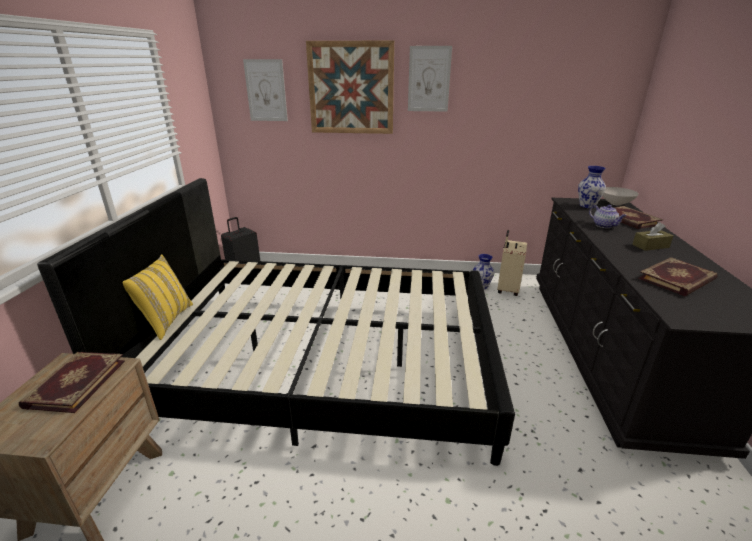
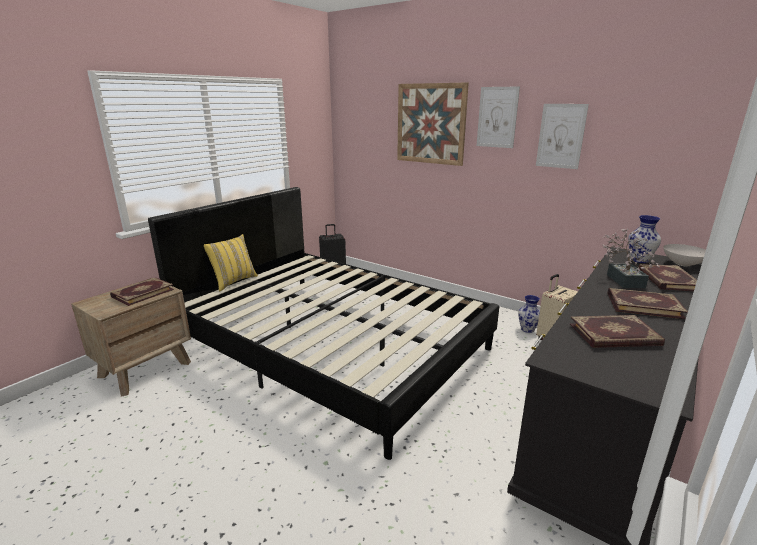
camera: 30 degrees right, 5 degrees down
picture [243,59,288,121] -> picture moved to [536,104,589,169]
teapot [589,205,626,228] -> potted plant [602,228,659,288]
brown tissue box [632,222,673,251] -> book [608,288,688,319]

